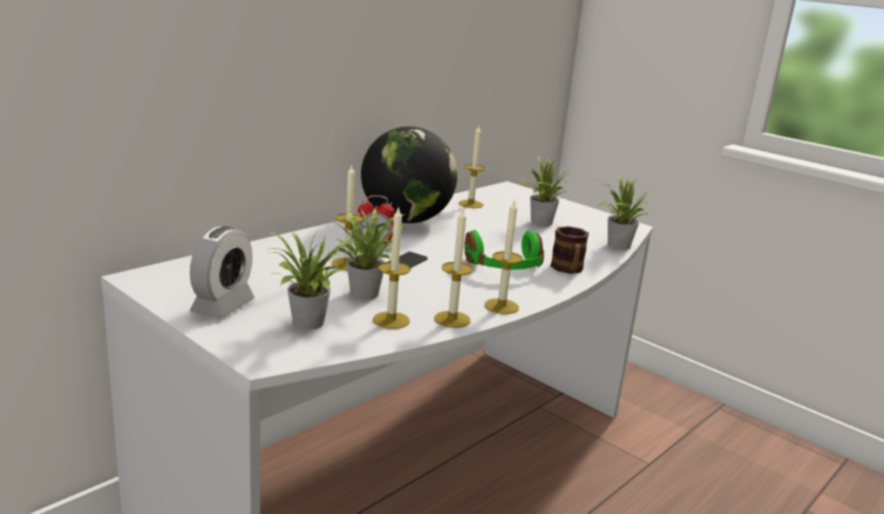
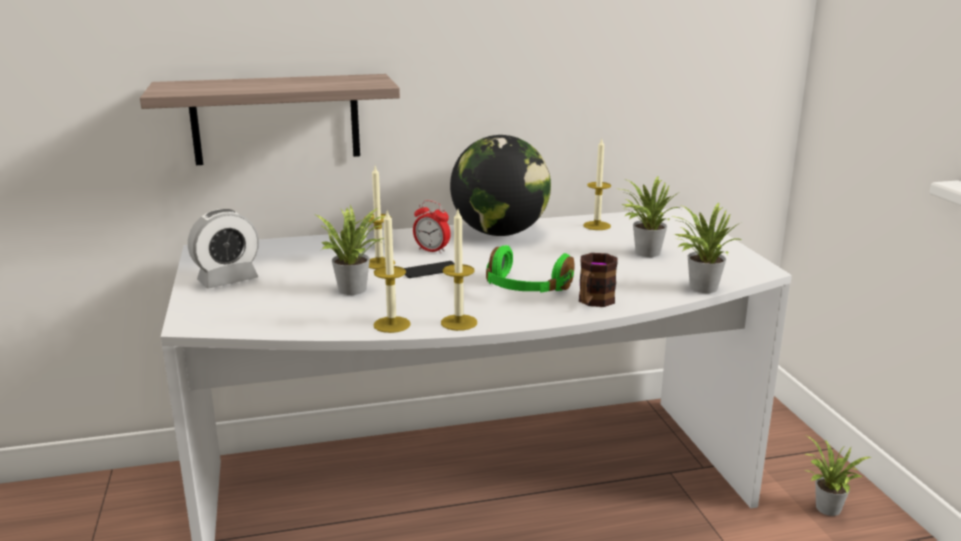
camera: 35 degrees right, 0 degrees up
potted plant [270,232,350,330] -> potted plant moved to [806,436,871,516]
candle [373,206,411,329] -> none
none -> shelf [140,74,400,165]

